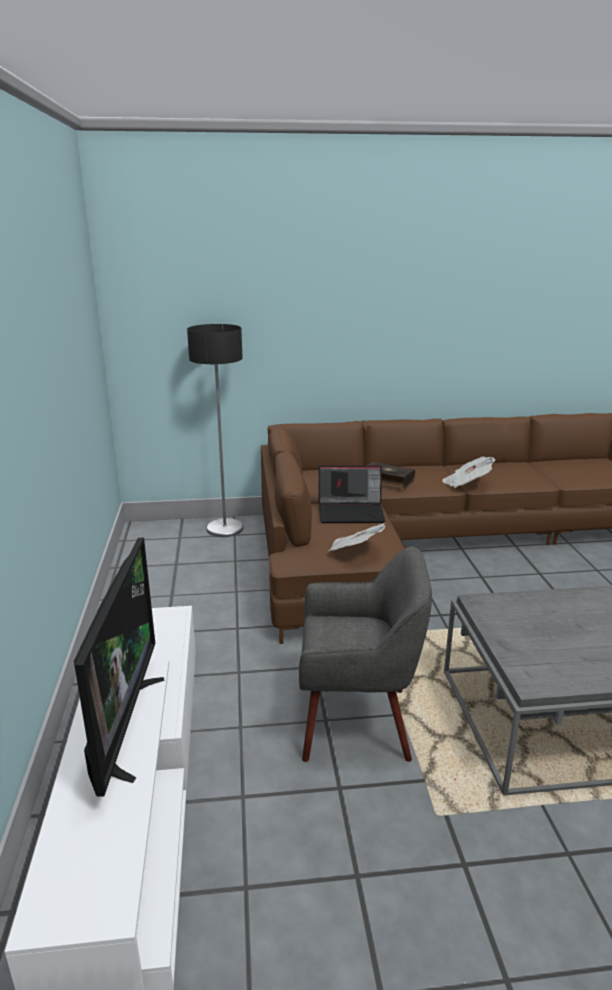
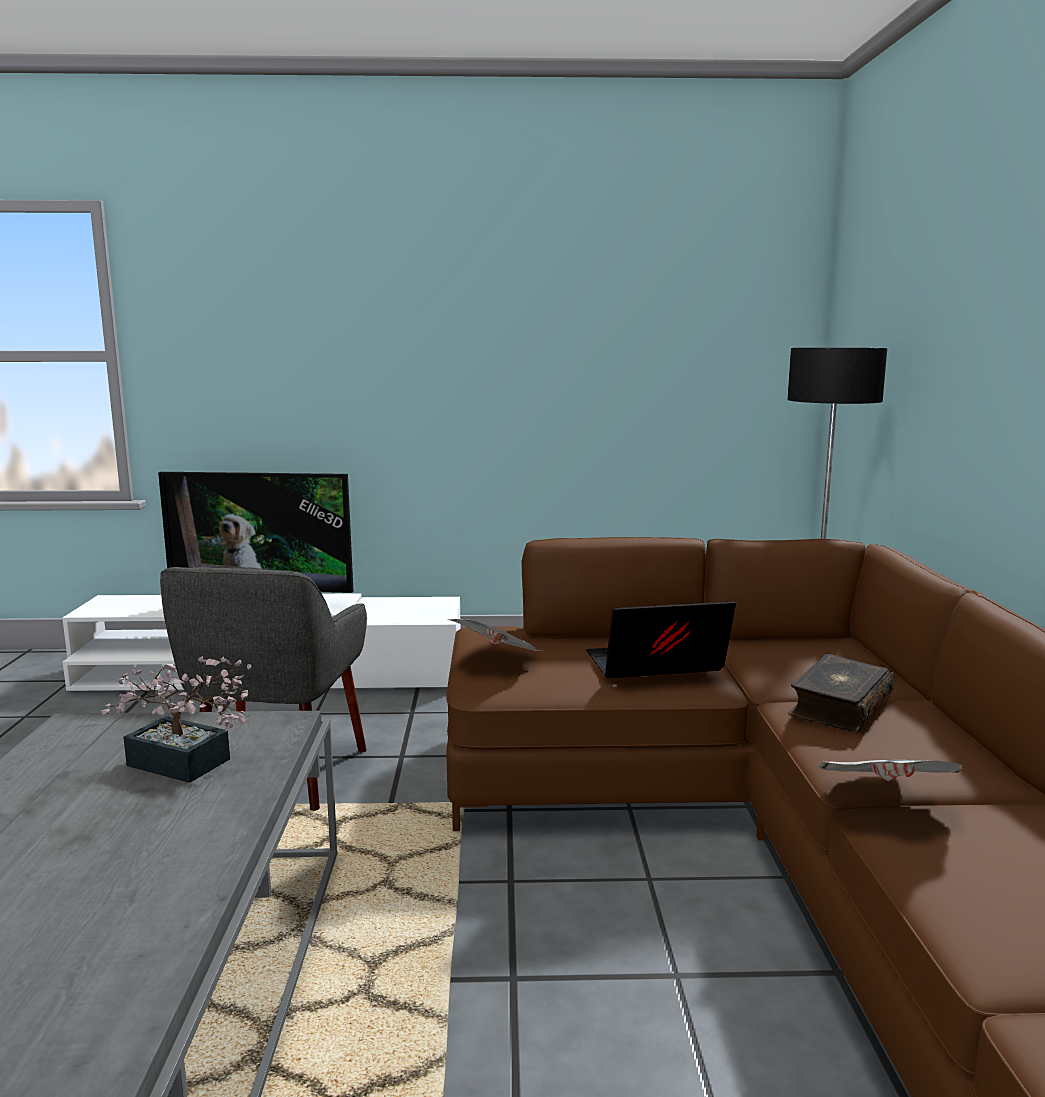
camera: 95 degrees right, 10 degrees down
laptop [319,466,385,523] -> laptop turned 75 degrees clockwise [586,601,736,678]
none -> potted plant [101,656,251,783]

